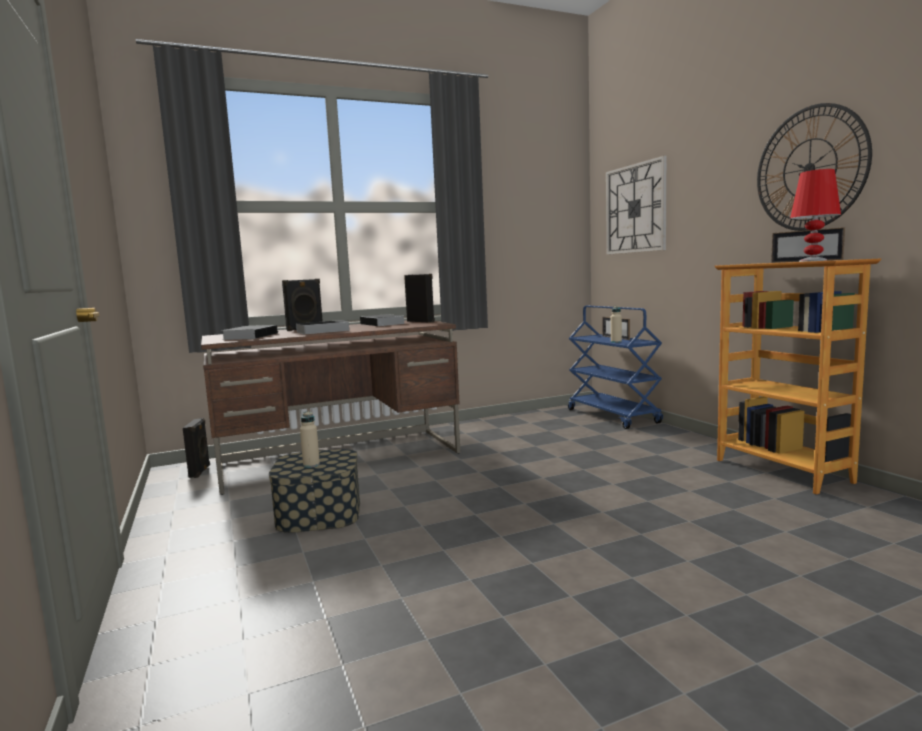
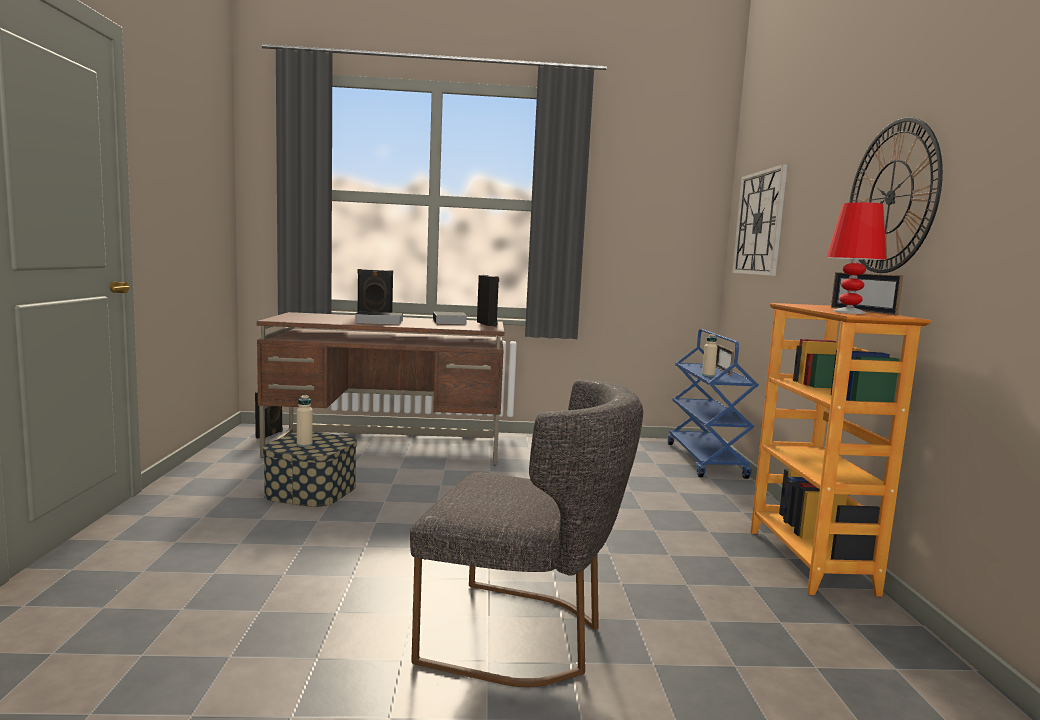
camera: 20 degrees right, 0 degrees up
book [221,325,278,340] -> none
none -> grey chair [410,379,643,687]

